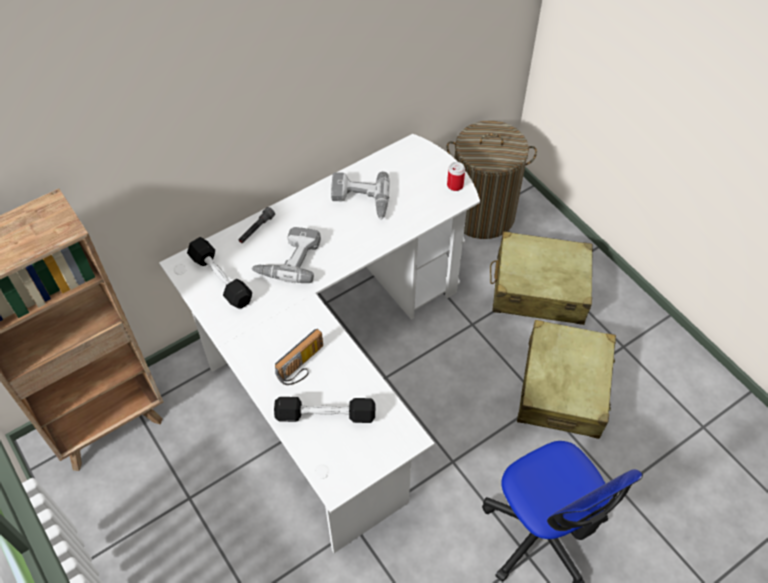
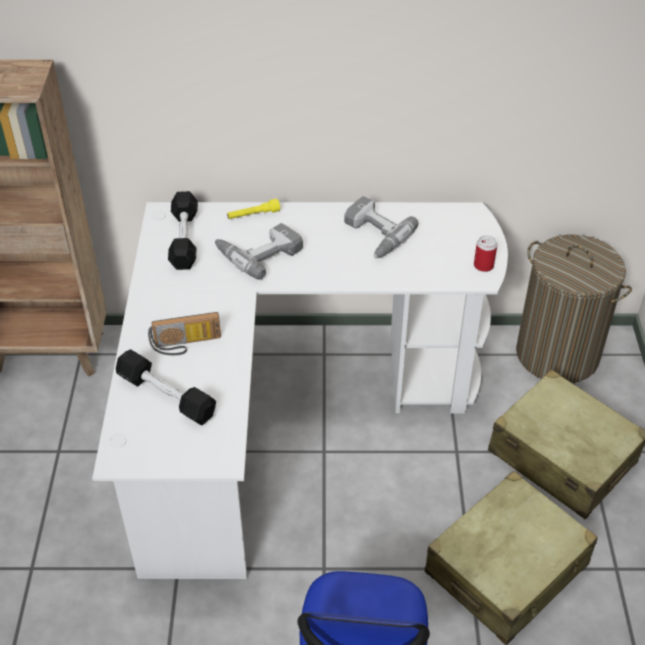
camera: 35 degrees right, 10 degrees down
grey flashlight [238,207,275,243] -> yellow flashlight [227,199,280,219]

